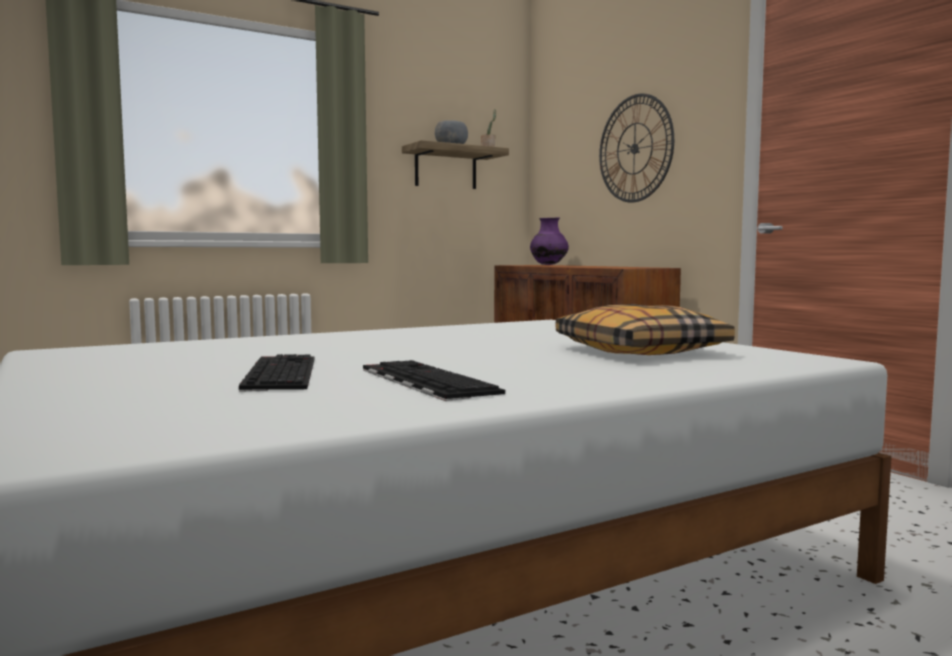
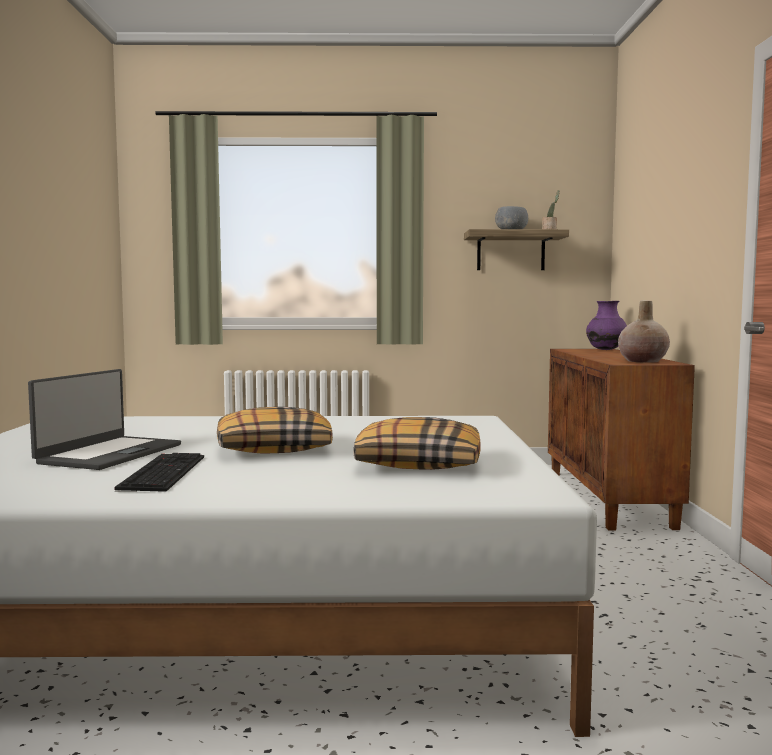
camera: 30 degrees right, 0 degrees up
keyboard [239,354,314,392] -> laptop [28,369,181,470]
wall clock [599,93,674,202] -> none
none -> pillow [217,407,333,454]
none -> beige vase [618,301,670,363]

